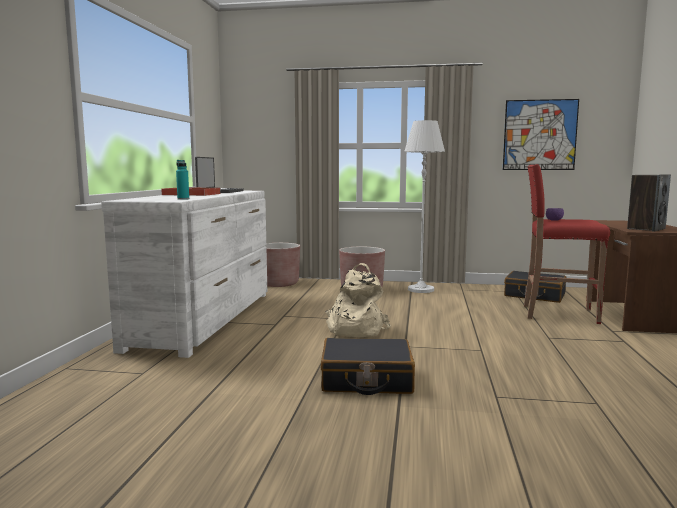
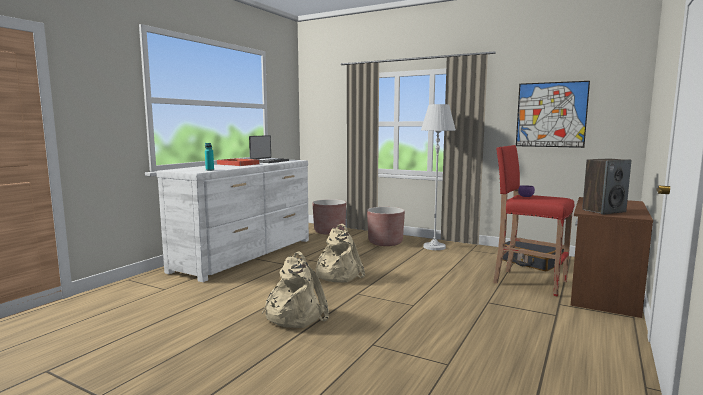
camera: 20 degrees right, 0 degrees up
black suitcase [321,338,415,395] -> beige backpack [261,251,329,328]

